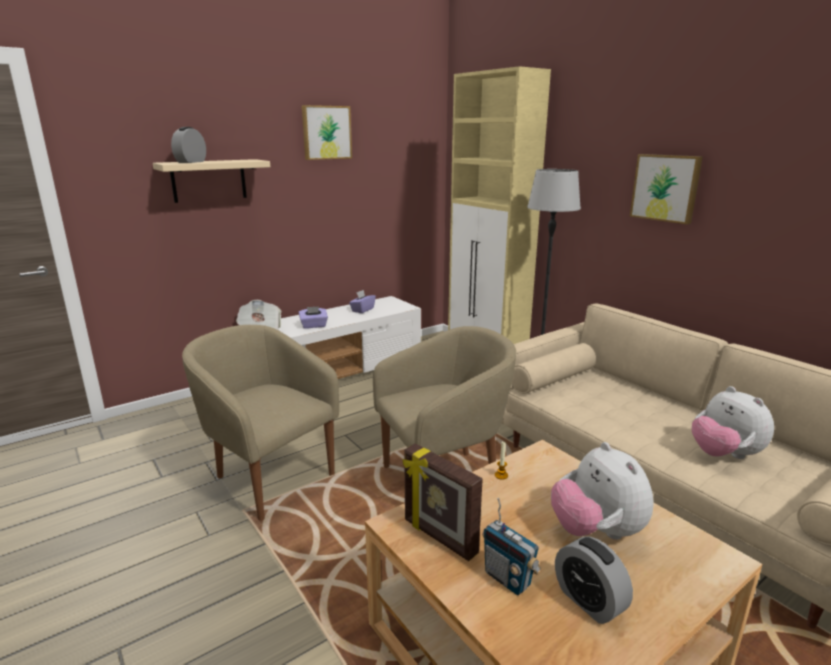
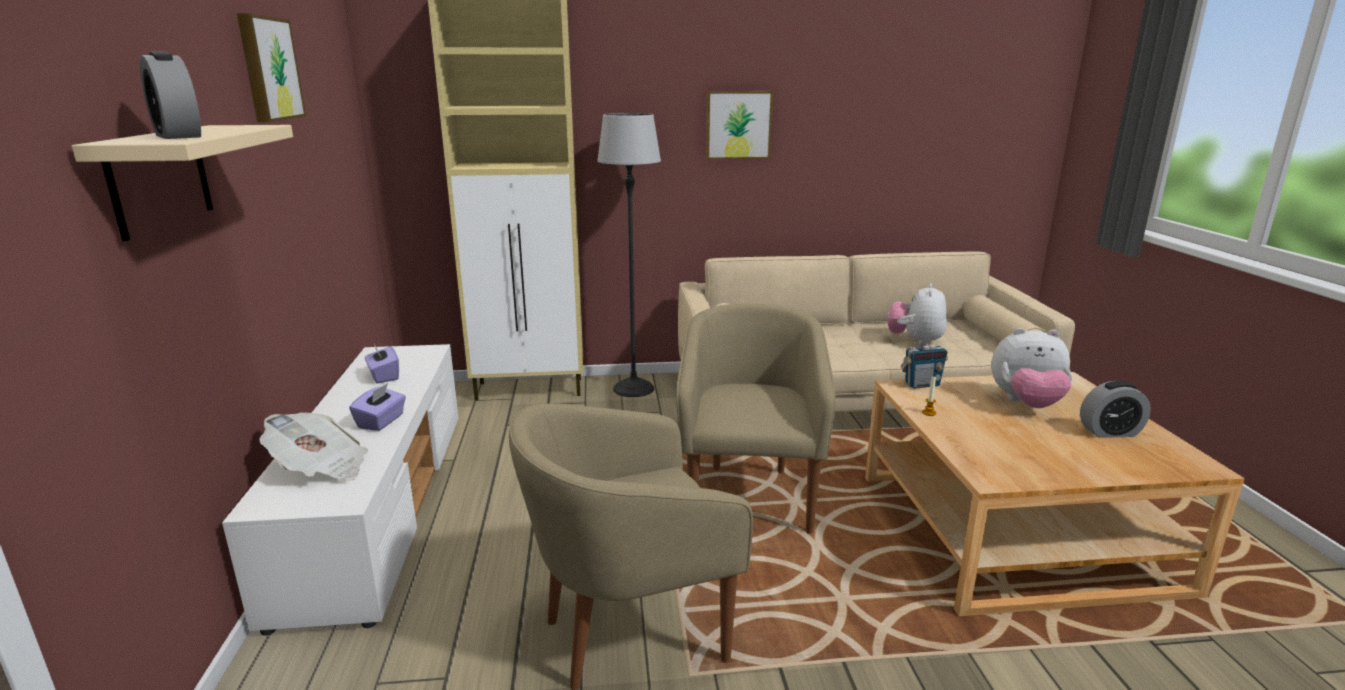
camera: 60 degrees left, 0 degrees up
picture frame [403,443,483,561] -> none
radio [483,498,541,595] -> radio moved to [901,328,948,389]
plush toy [692,386,774,459] -> plush toy turned 105 degrees clockwise [887,283,947,346]

